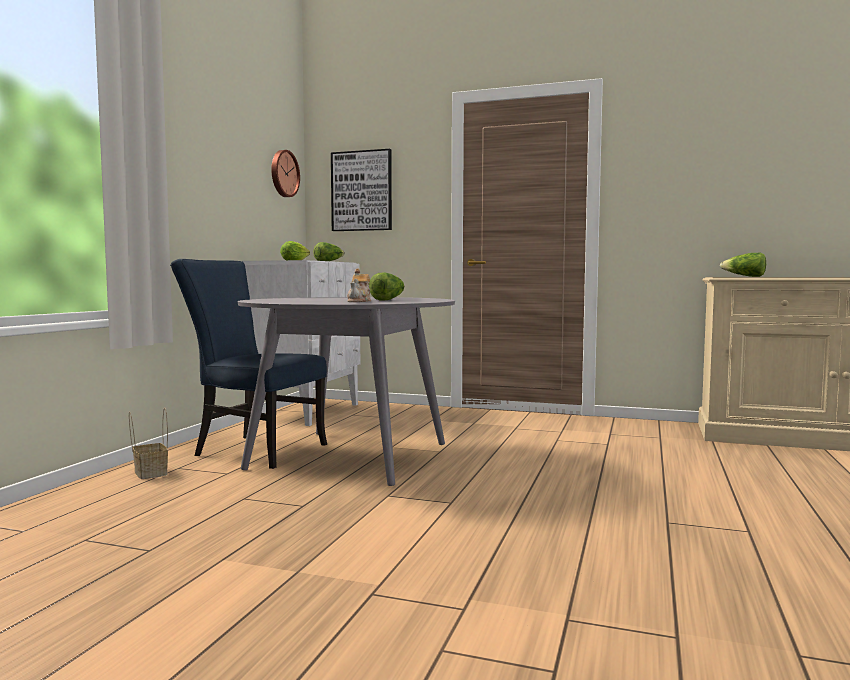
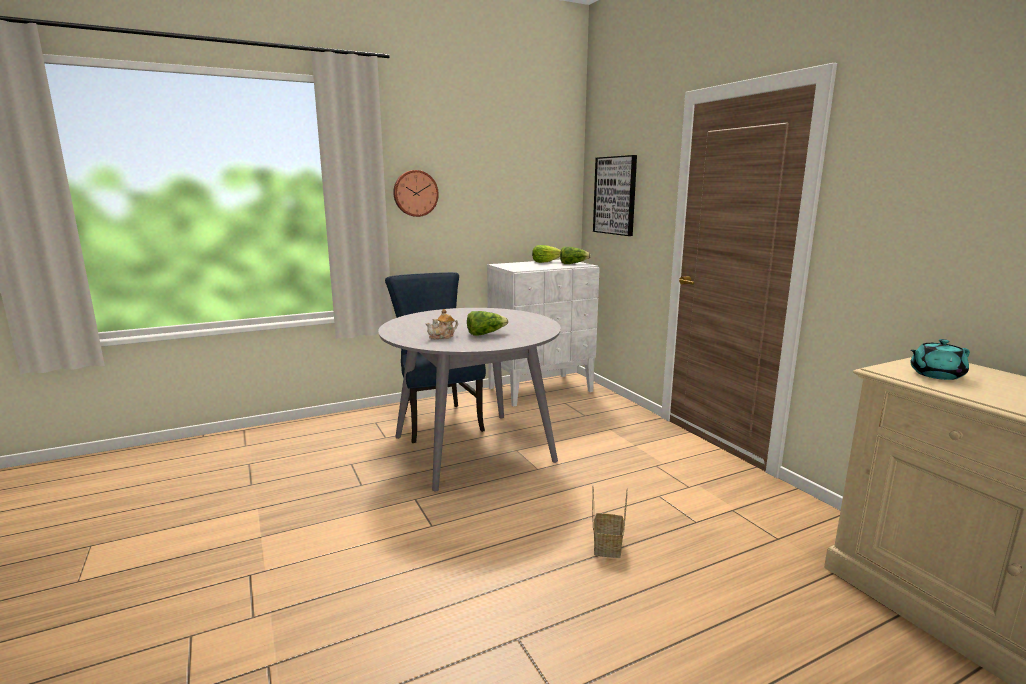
camera: 45 degrees right, 10 degrees up
basket [129,408,168,479] -> basket moved to [592,486,628,558]
wall clock [271,150,300,197] -> wall clock moved to [393,170,439,217]
lettuce [720,253,766,277] -> turquoise teapot [910,339,970,380]

